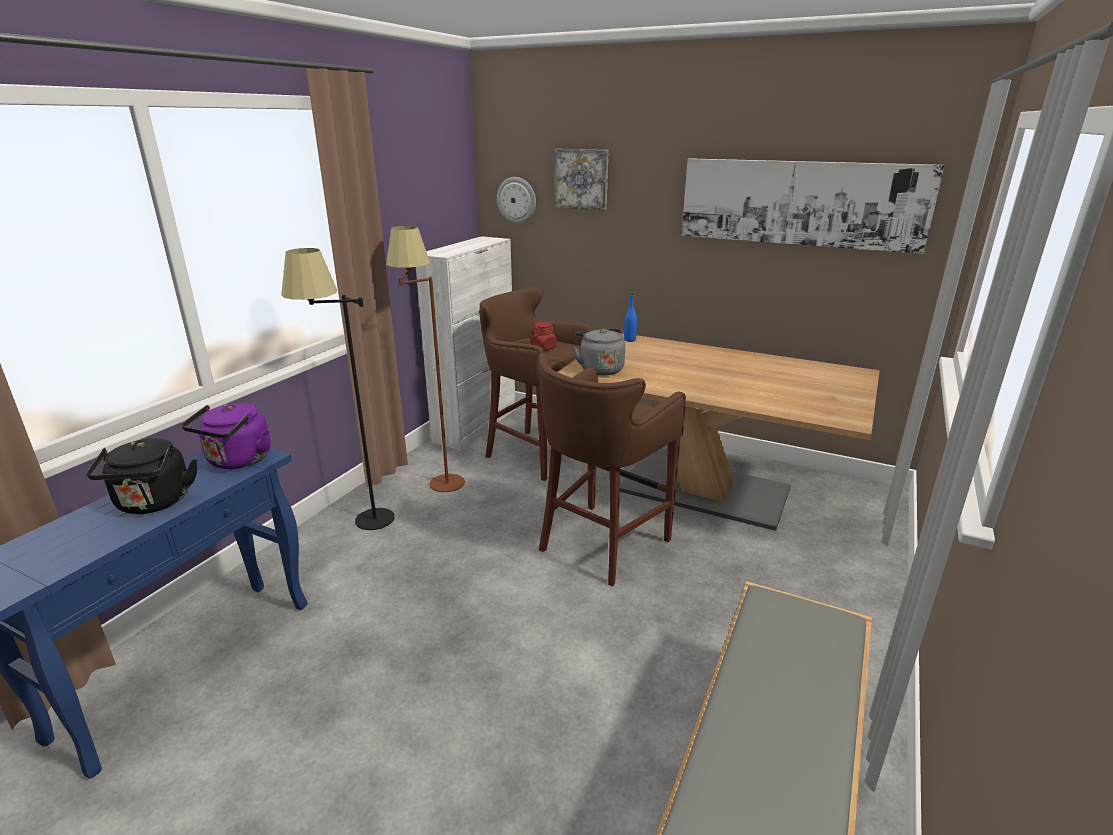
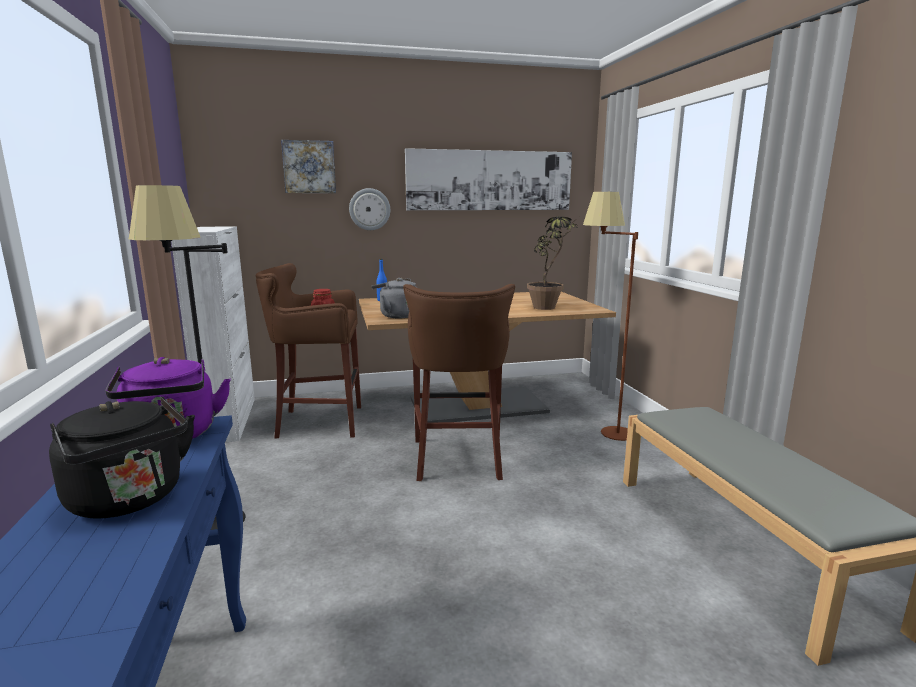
camera: 40 degrees left, 10 degrees down
brown floor lamp [386,226,465,492] -> brown floor lamp moved to [583,192,638,441]
wall clock [497,177,536,224] -> wall clock moved to [349,188,390,230]
none -> potted plant [527,216,578,310]

